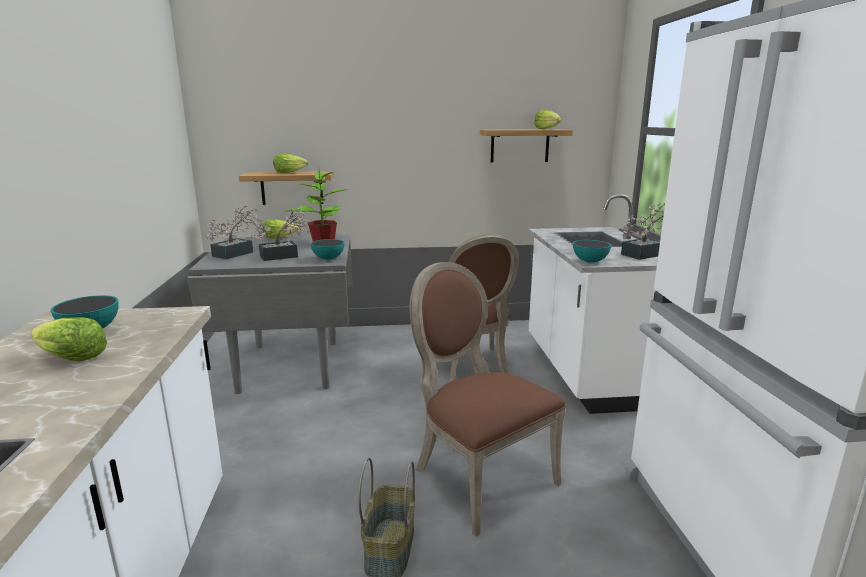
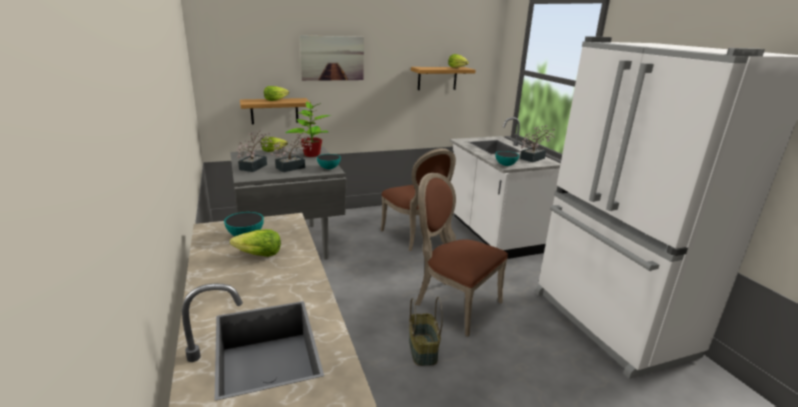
camera: 15 degrees left, 5 degrees up
none -> picture [300,35,364,81]

